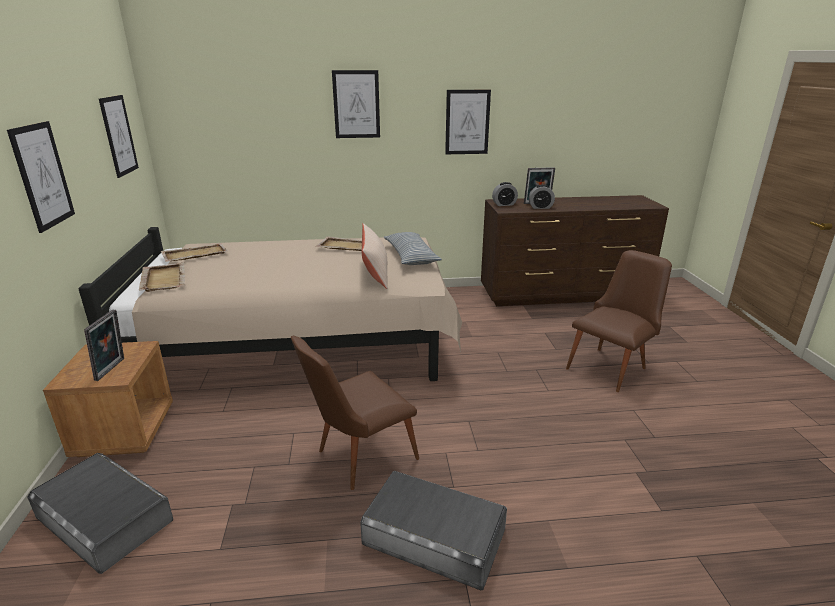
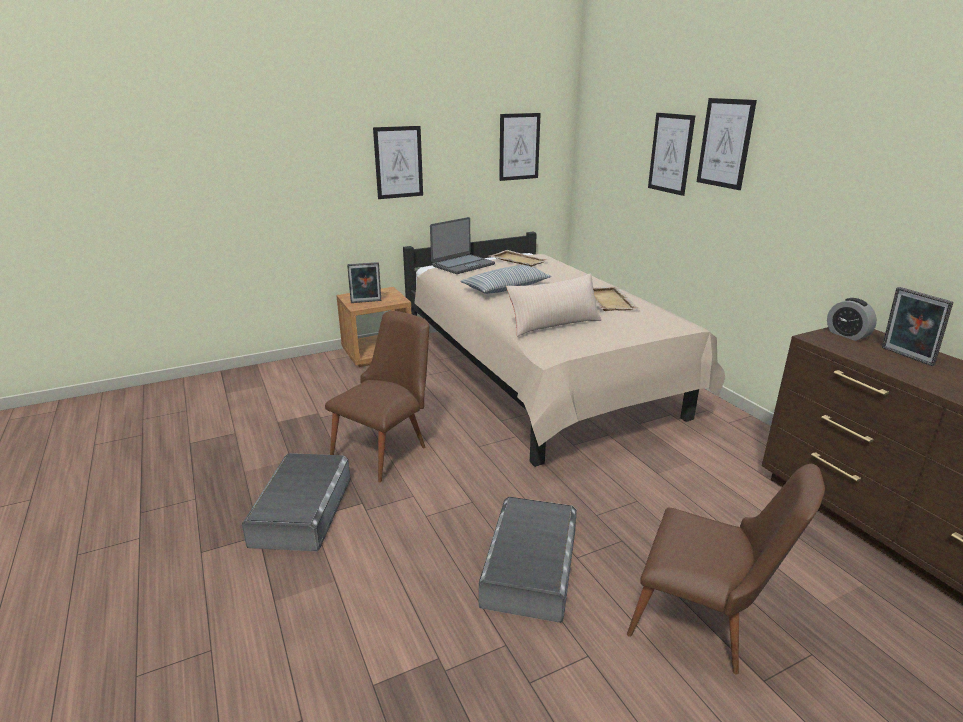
camera: 70 degrees right, 0 degrees up
grey storage box [27,453,173,574] -> grey storage box moved to [478,497,577,623]
beige tray [139,262,186,292] -> laptop [430,217,495,274]
brown chair [291,336,419,490] -> brown chair turned 90 degrees clockwise [325,311,429,482]
pillow [384,232,442,265] -> pillow moved to [461,265,551,294]
picture [445,90,491,154] -> picture moved to [648,113,696,196]
alarm clock [529,185,555,209] -> none

